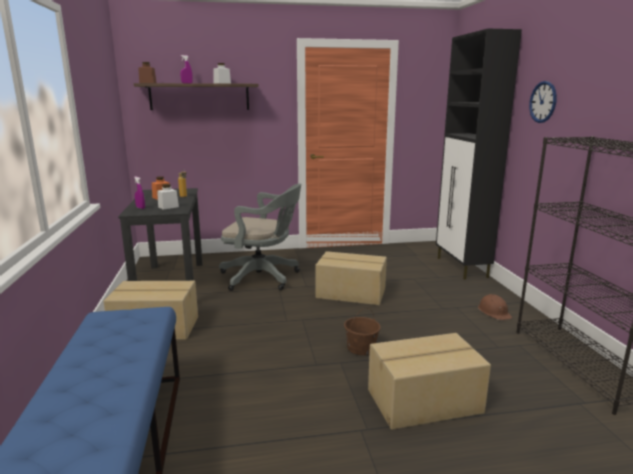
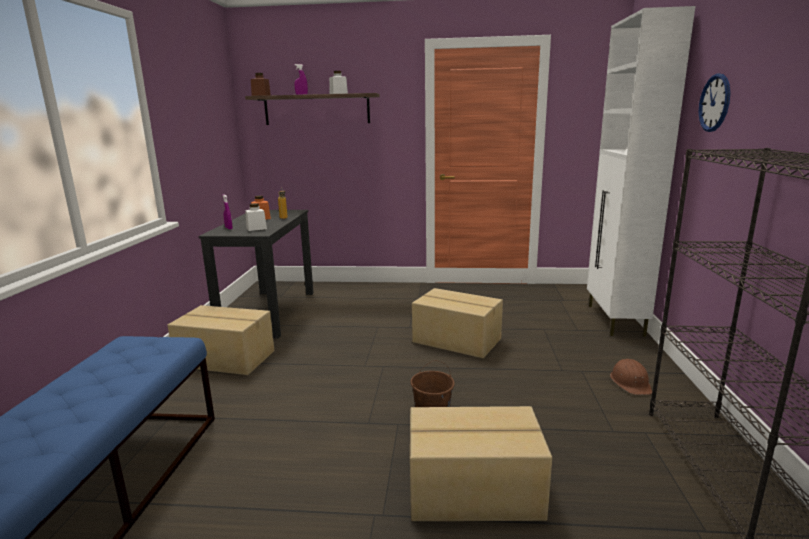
camera: 15 degrees right, 0 degrees up
grey office chair [219,184,301,291] -> none
black cabinet [436,29,522,280] -> white cabinet [587,6,695,337]

